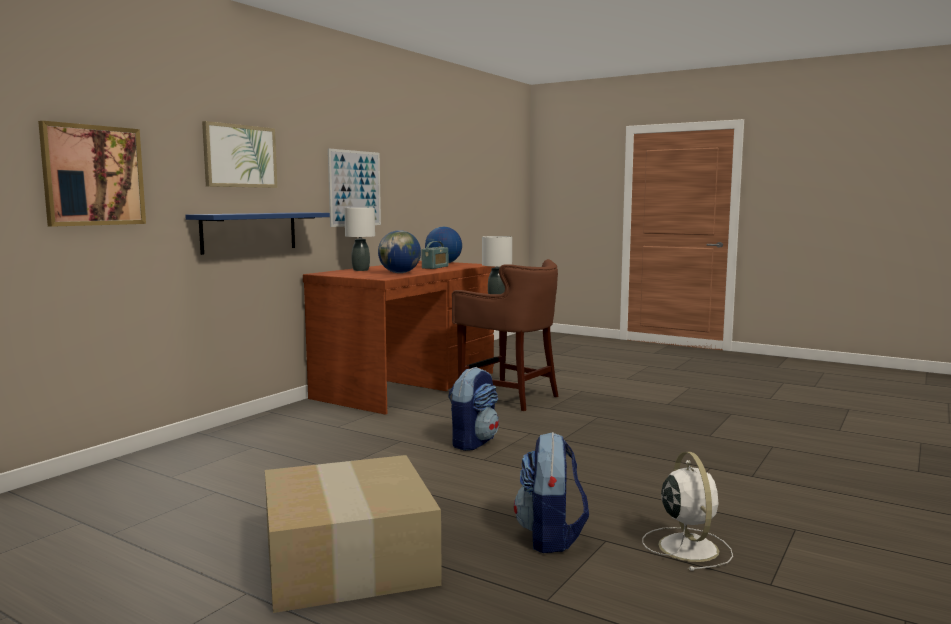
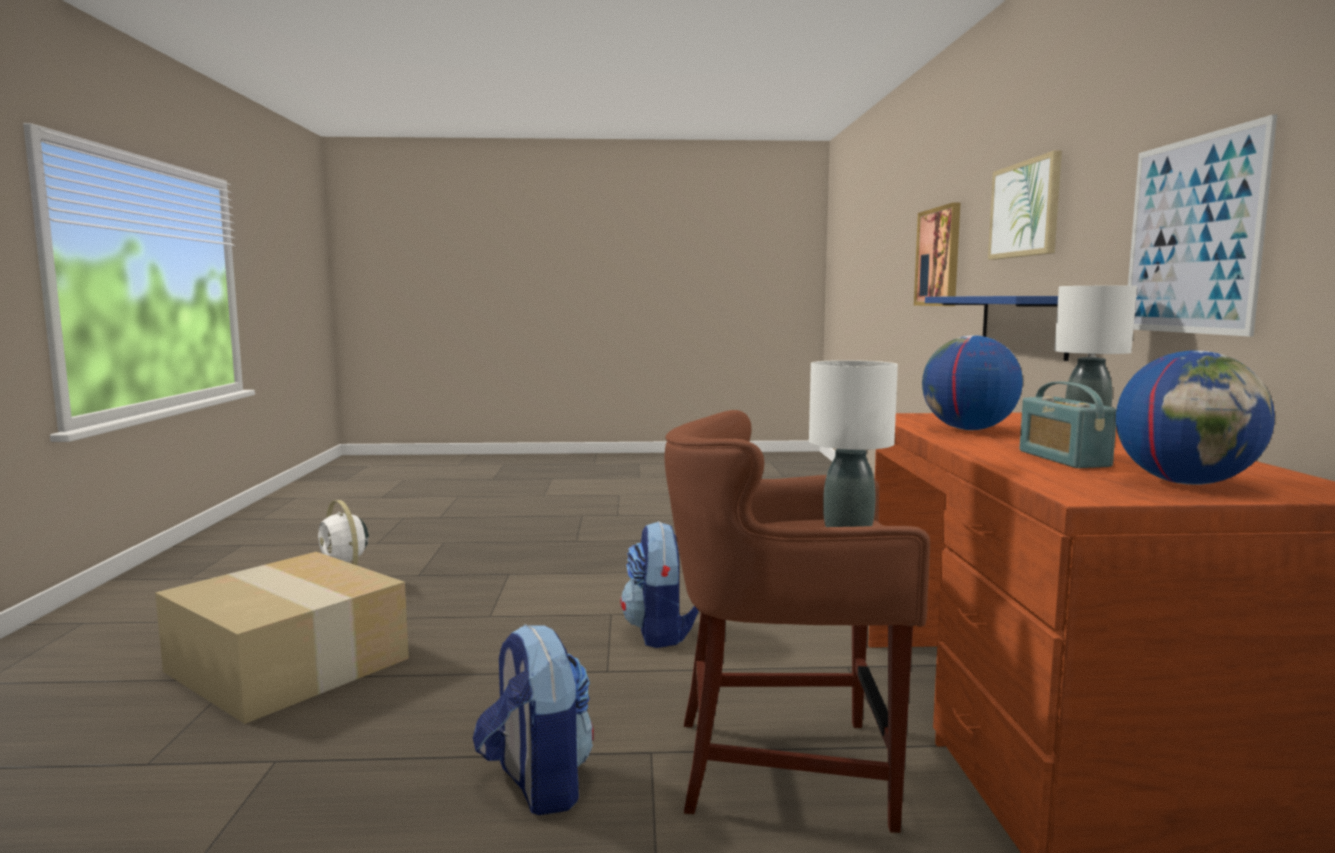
camera: 145 degrees right, 0 degrees up
cardboard box [265,455,442,613] -> cardboard box moved to [155,552,409,724]
backpack [514,432,589,553] -> backpack moved to [473,624,594,815]

